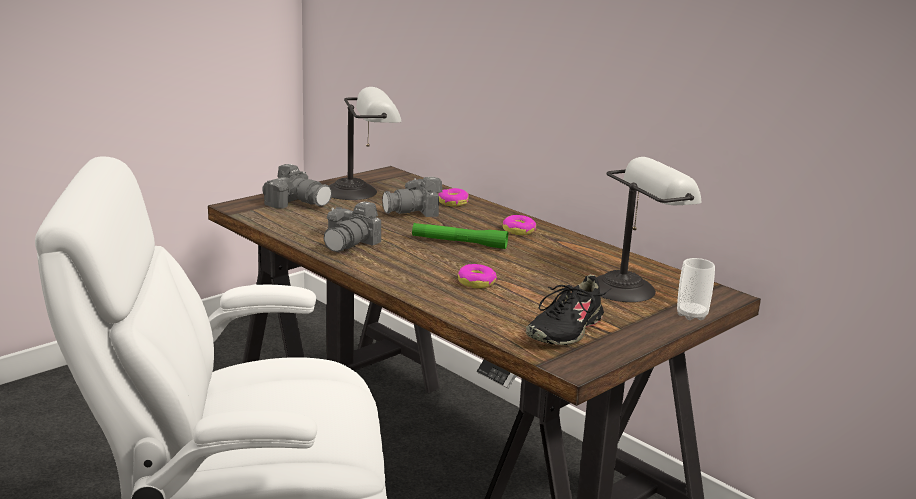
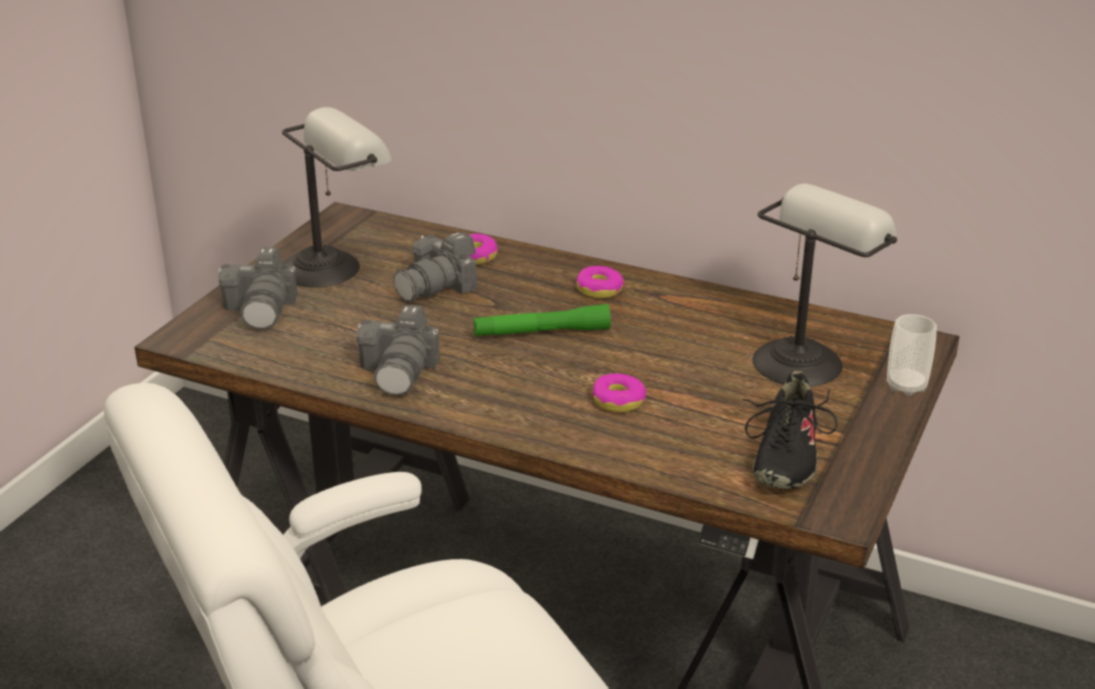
camera: 20 degrees left, 10 degrees up
camera [262,164,332,209] -> camera turned 75 degrees clockwise [218,247,297,329]

